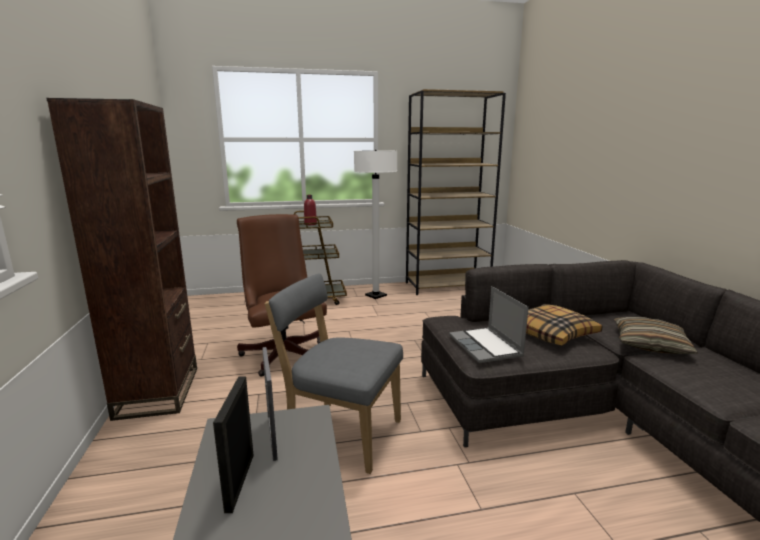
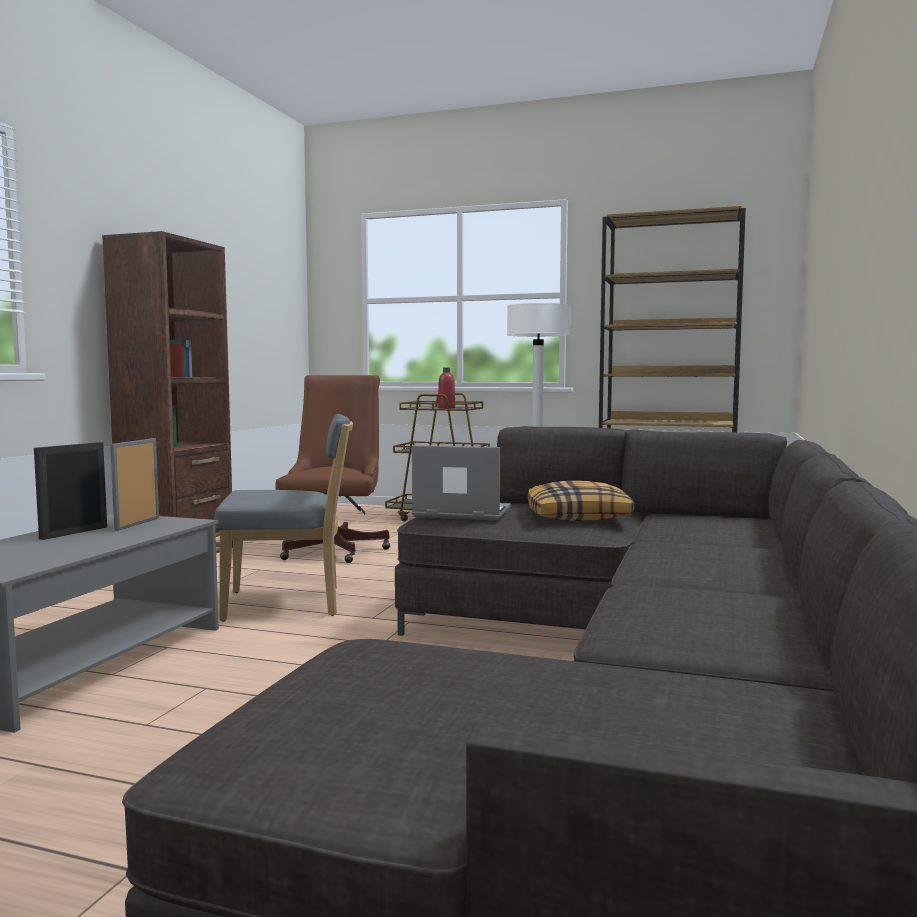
camera: 30 degrees right, 10 degrees down
grey chair [265,273,403,474] -> grey chair turned 120 degrees clockwise [214,414,353,622]
laptop [449,286,529,363] -> laptop turned 90 degrees clockwise [412,445,511,521]
pillow [614,317,698,354] -> none

